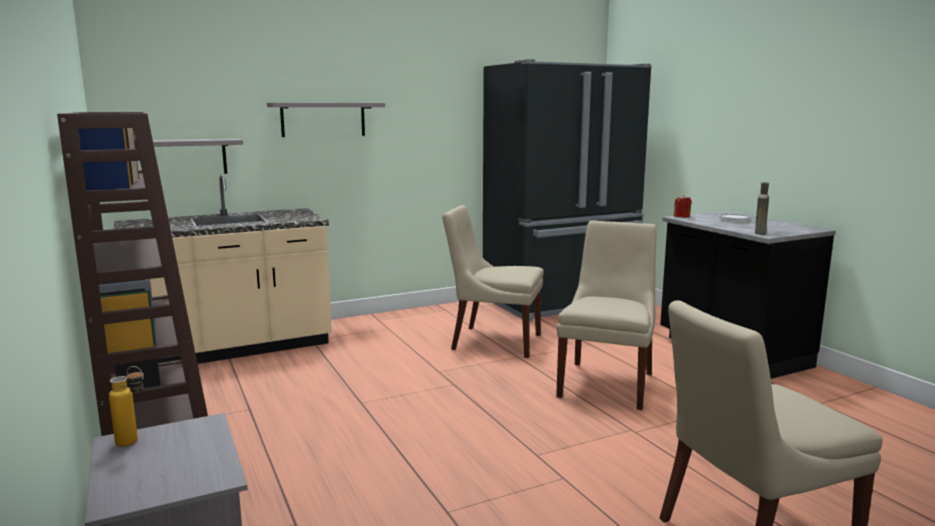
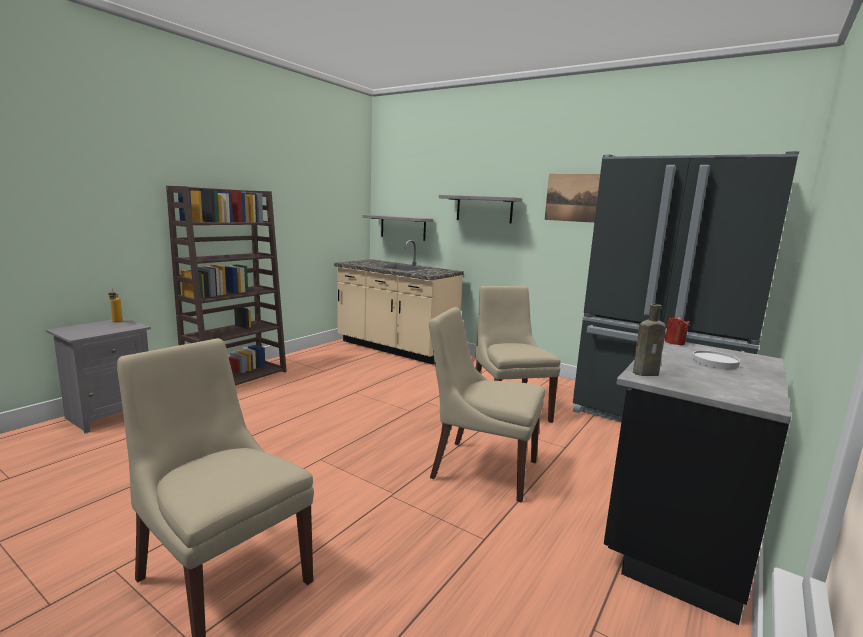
camera: 60 degrees right, 0 degrees up
beige chair [556,220,657,410] -> beige chair turned 150 degrees counterclockwise [429,307,545,502]
none -> picture [545,174,600,223]

